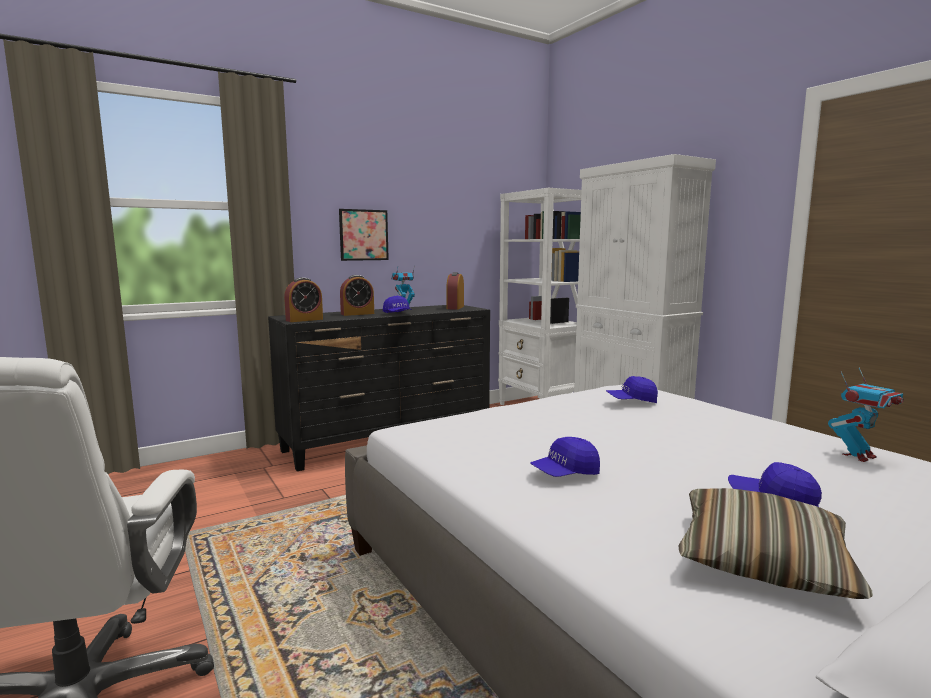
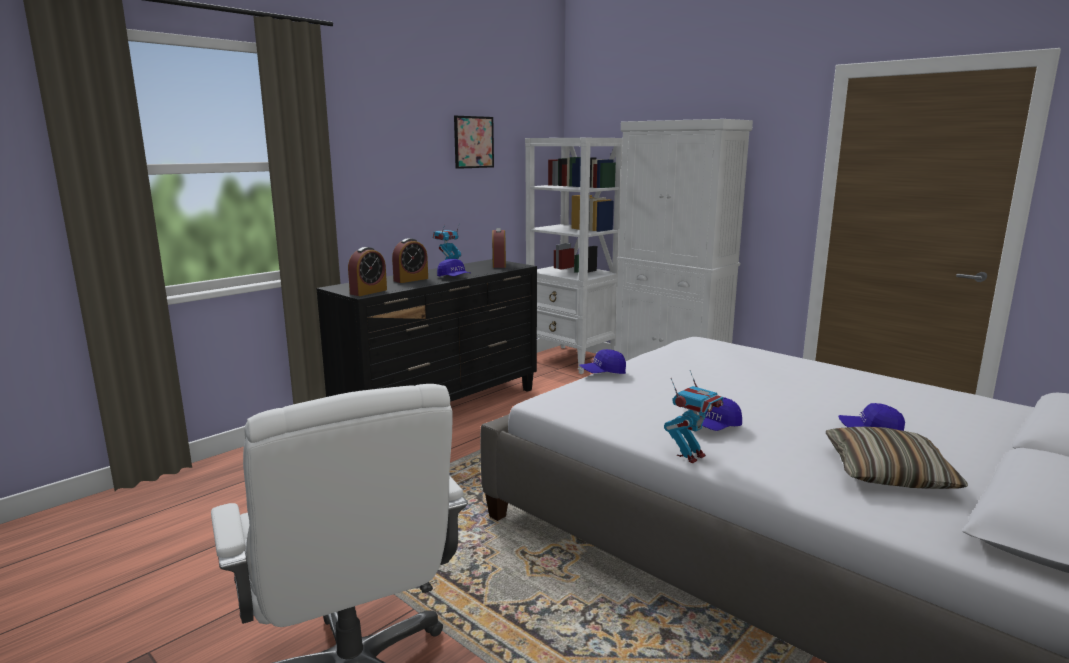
camera: 15 degrees left, 5 degrees up
picture [339,209,389,261] -> picture moved to [454,116,494,169]
blue cap [606,376,658,403] -> blue cap moved to [579,349,626,374]
toy robot [828,368,904,462] -> toy robot moved to [664,370,723,463]

